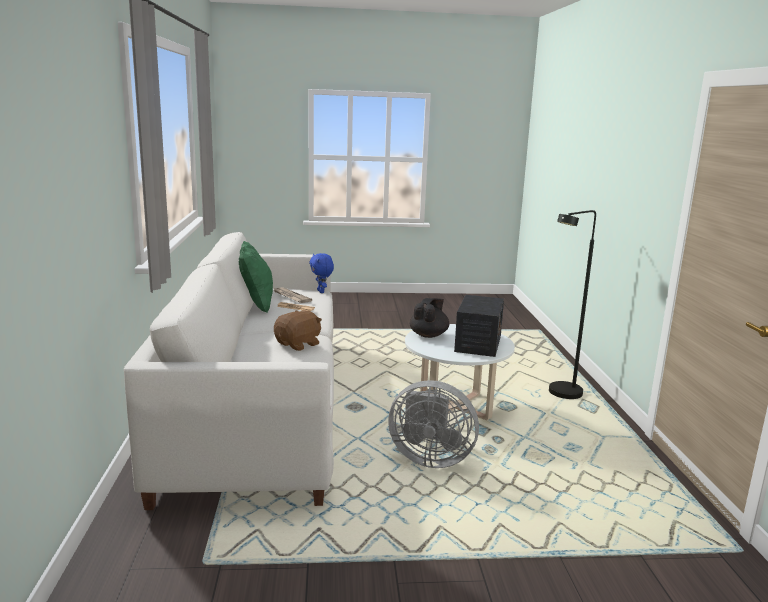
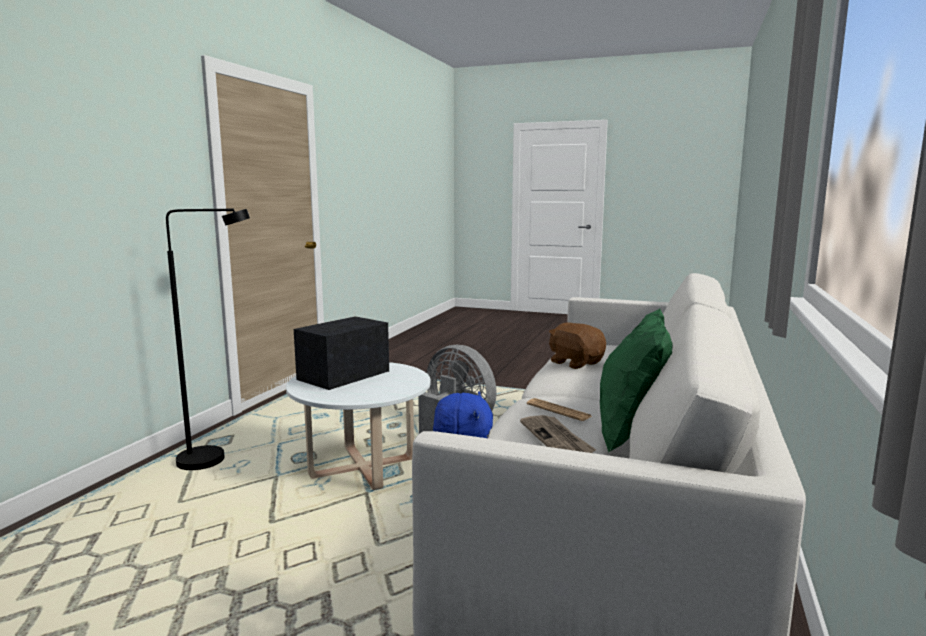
camera: 155 degrees left, 5 degrees down
brown plush toy [274,310,322,351] -> brown plush toy turned 75 degrees clockwise [549,322,606,369]
black teapot [410,298,449,338] -> none

